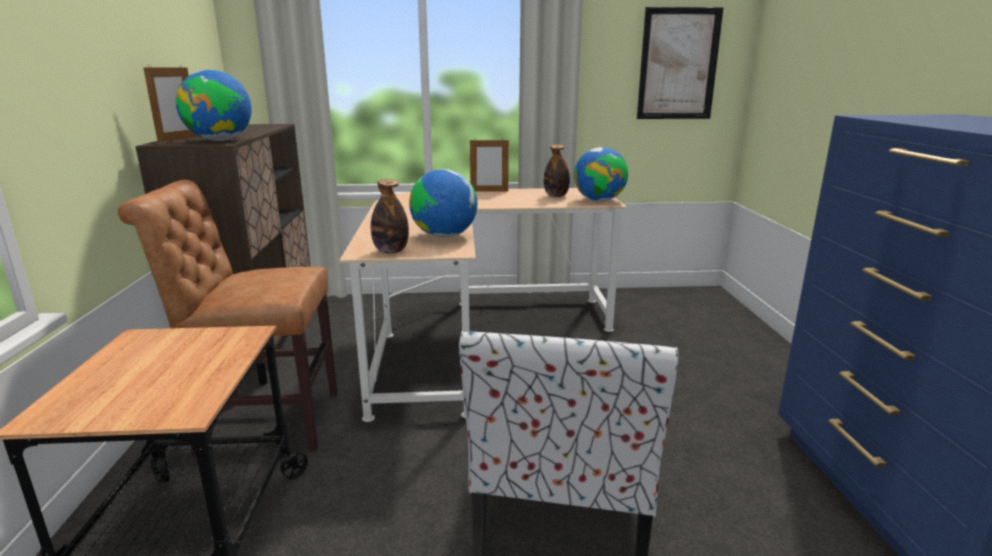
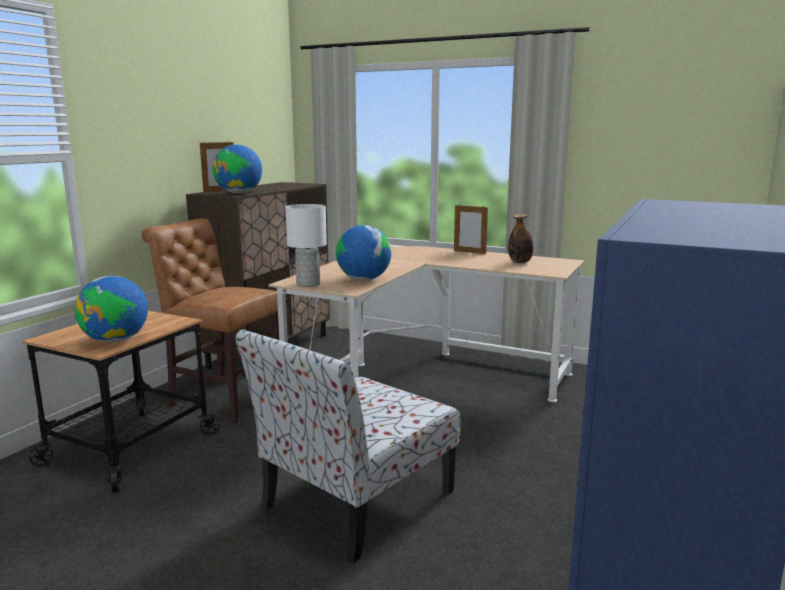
camera: 30 degrees right, 5 degrees down
bottle [371,179,409,254] -> white table lamp [286,204,327,287]
globe [574,147,628,201] -> globe moved to [75,276,148,343]
picture [637,7,724,119] -> none

